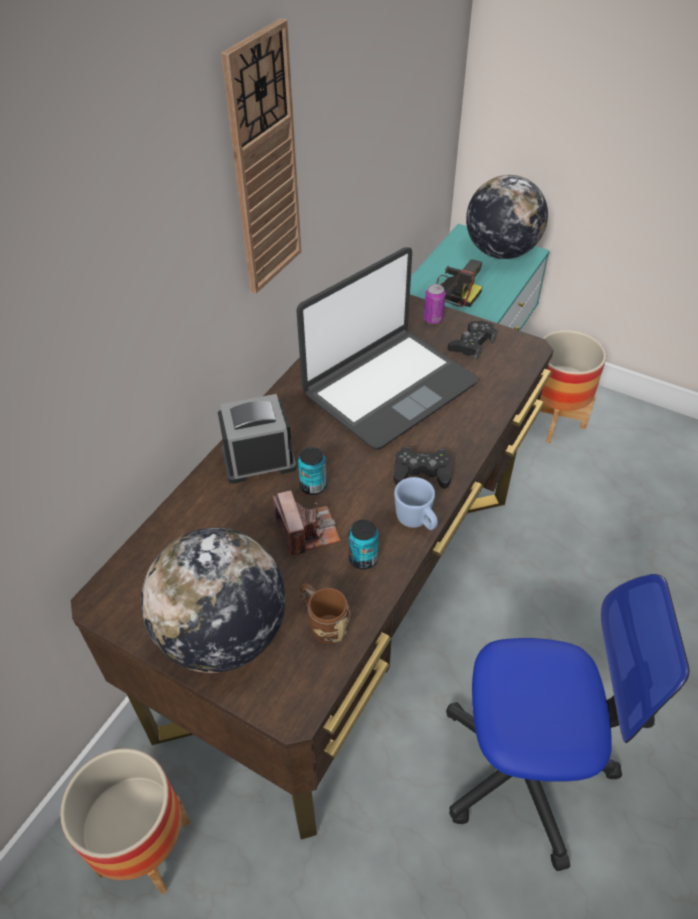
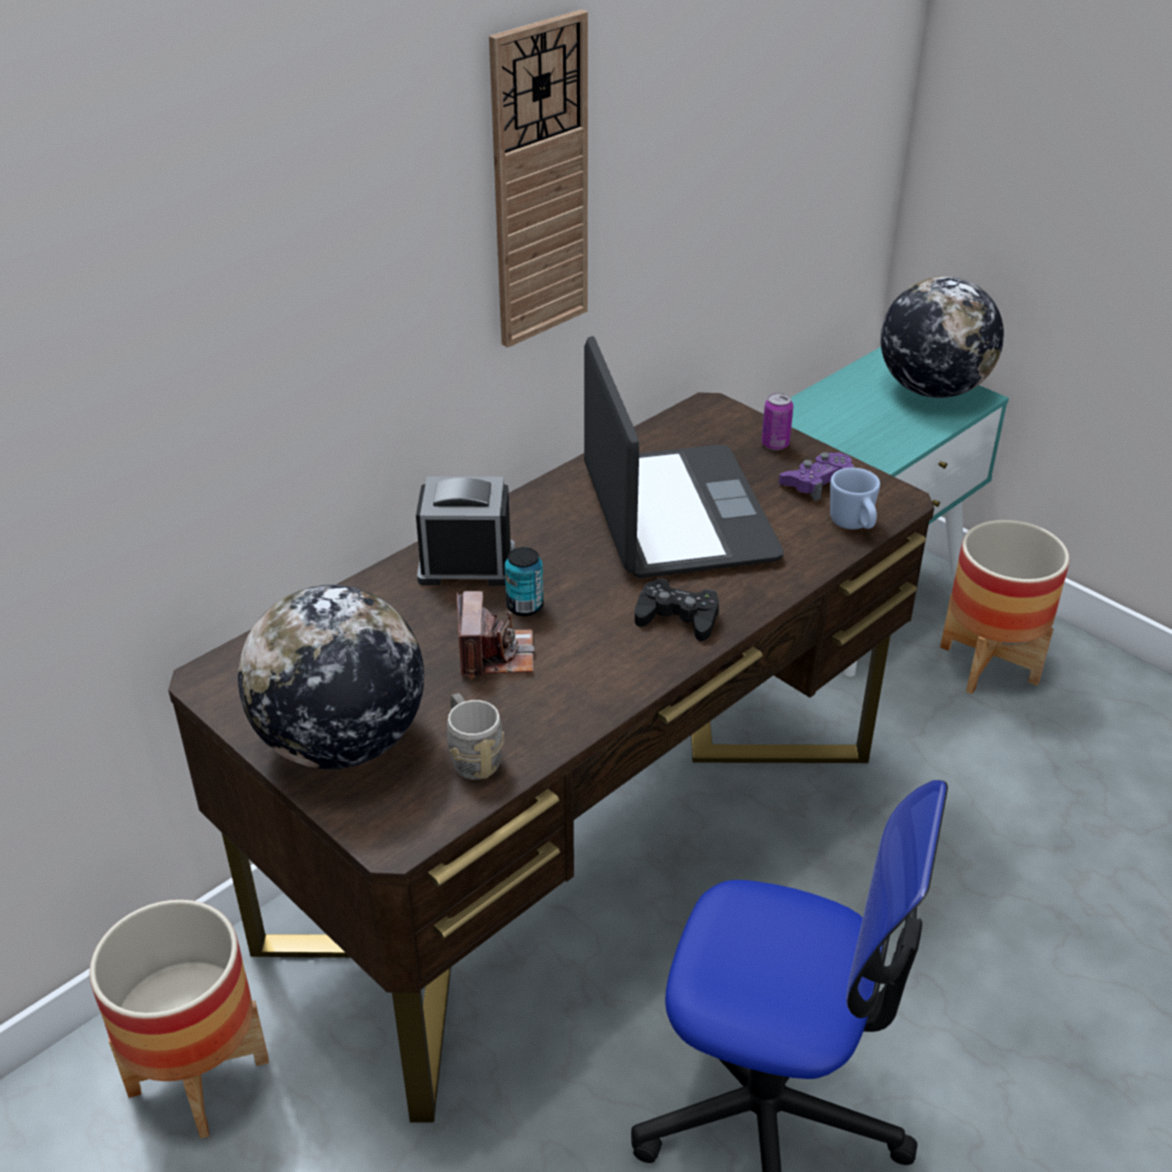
camera: 15 degrees right, 10 degrees down
laptop [296,247,478,450] -> laptop turned 75 degrees counterclockwise [584,336,784,578]
brown mug [300,583,350,644] -> grey mug [447,693,504,780]
can [349,520,379,570] -> none
blue mug [394,477,438,530] -> blue mug moved to [830,468,880,529]
camera [436,259,482,307] -> none
black game controller [448,321,496,360] -> purple game controller [779,452,854,502]

